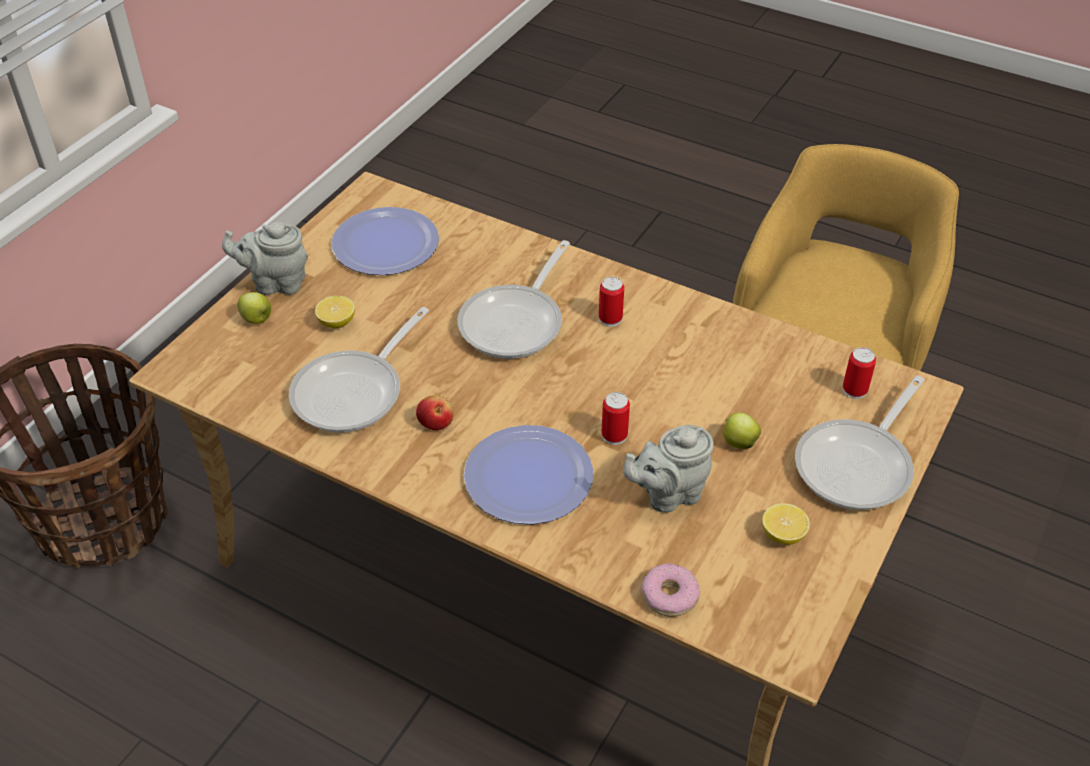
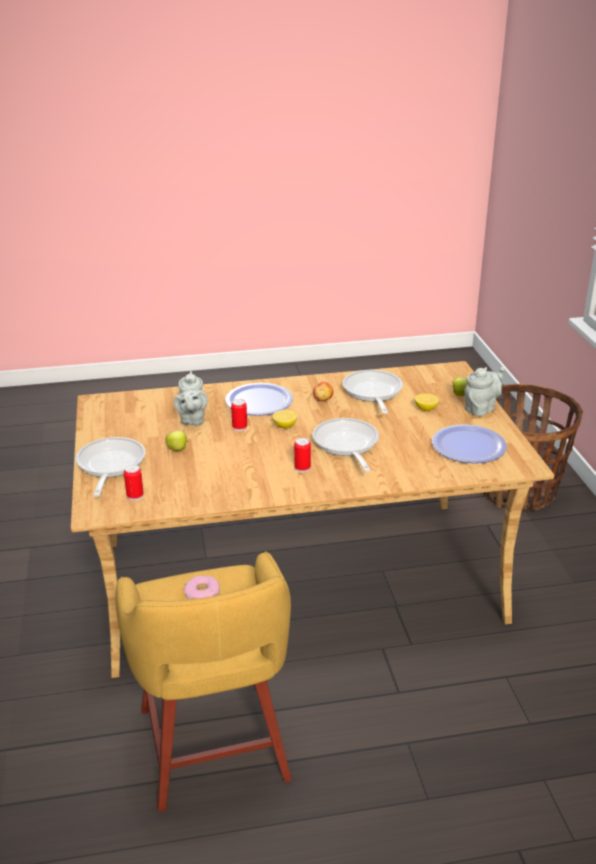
camera: 140 degrees right, 15 degrees down
grey teapot [623,425,714,513] -> grey teapot turned 150 degrees clockwise [174,371,208,426]
donut [641,563,700,617] -> donut moved to [184,576,220,600]
lemon [762,503,810,545] -> lemon moved to [272,410,297,428]

